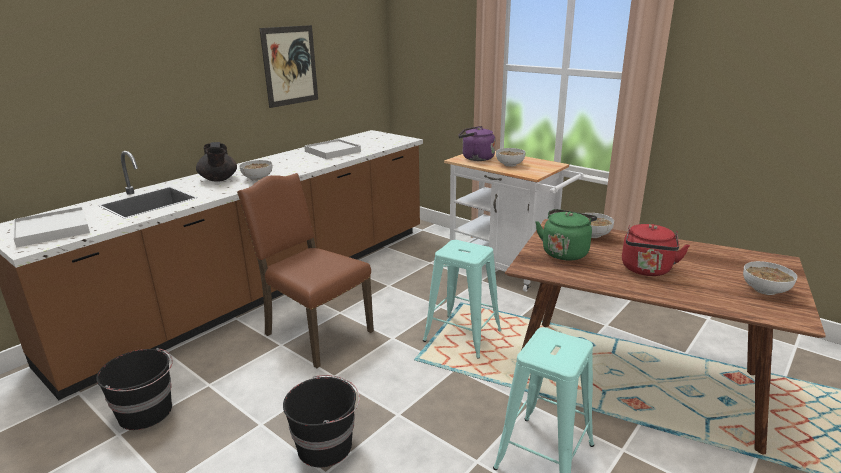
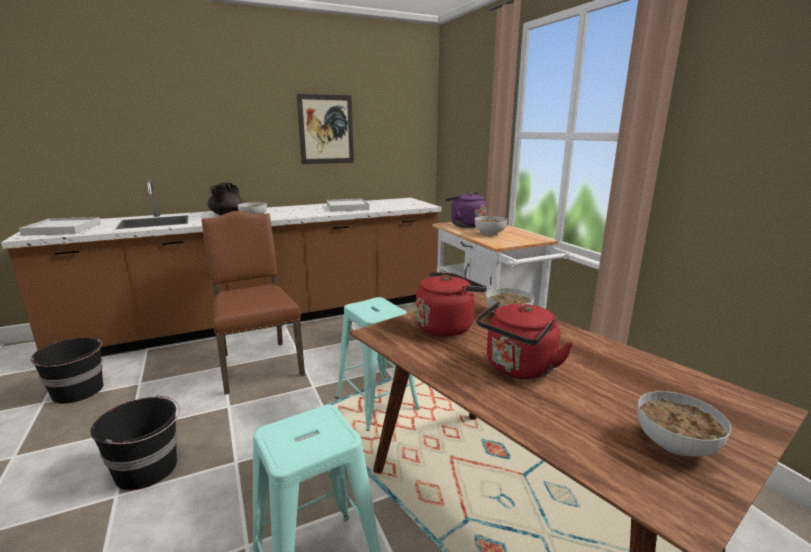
camera: 25 degrees right, 5 degrees down
green kettle [535,209,597,260] -> red kettle [416,272,487,337]

